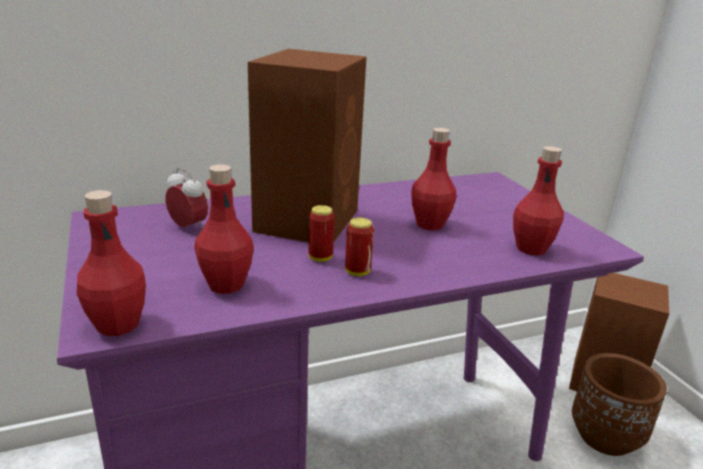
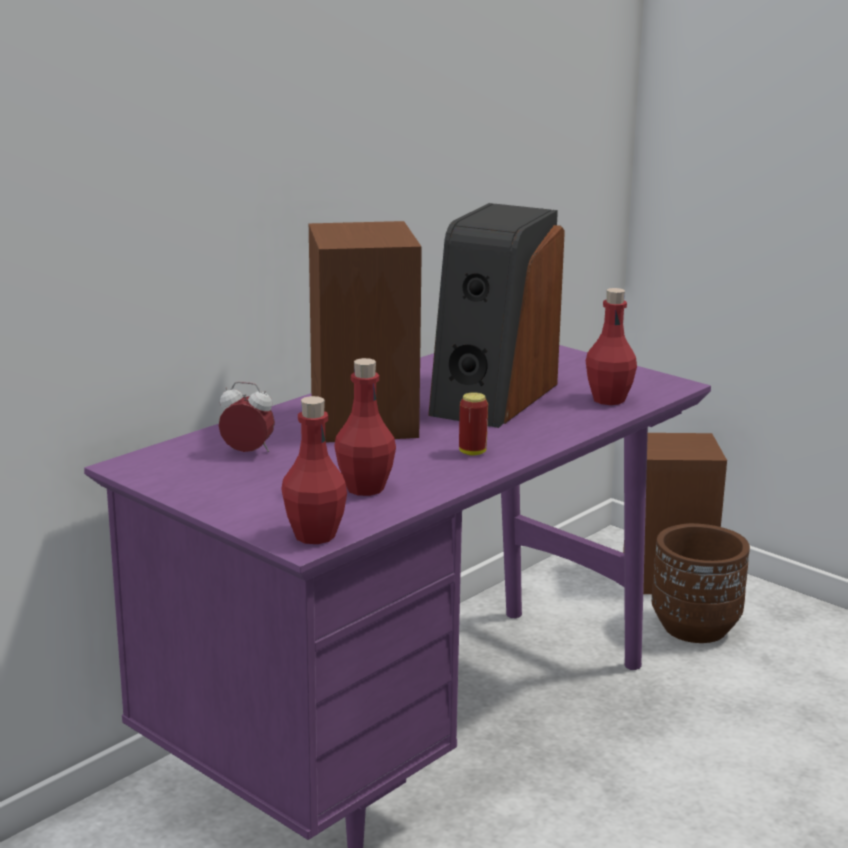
camera: 25 degrees left, 5 degrees down
can [309,205,335,262] -> none
red bottle [411,128,456,231] -> speaker [428,203,565,428]

